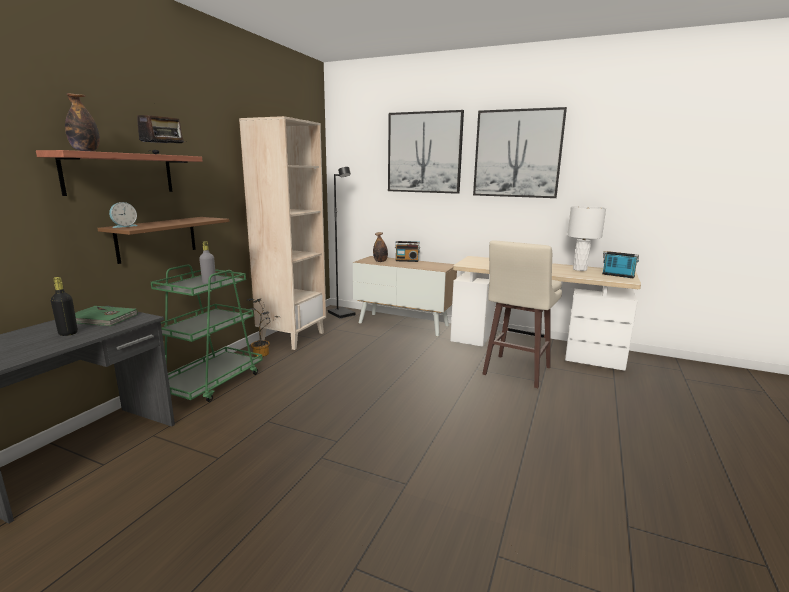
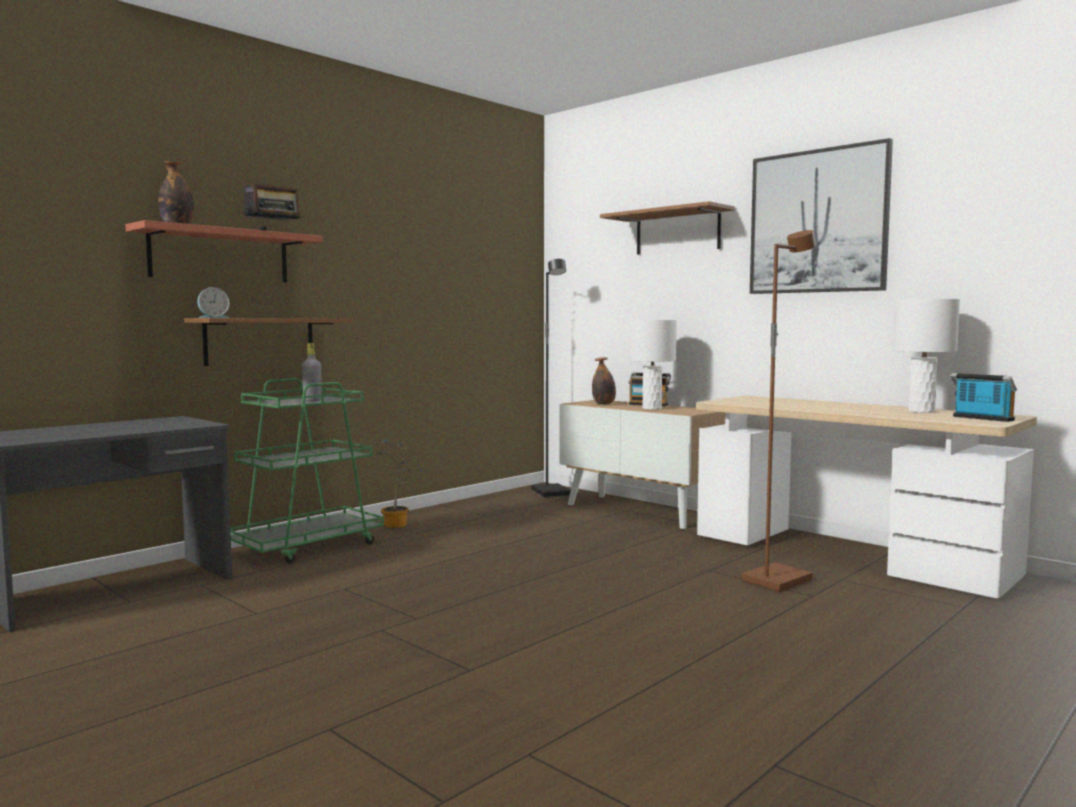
camera: 20 degrees right, 10 degrees down
black bottle [51,277,78,336] -> none
green book [75,306,138,326] -> none
beige bookcase [239,116,326,350] -> none
picture [388,110,464,194] -> brown shelf [600,201,735,255]
beige stool [482,240,562,388] -> brown floor lamp [742,230,816,592]
none -> white table lamp [630,320,677,410]

